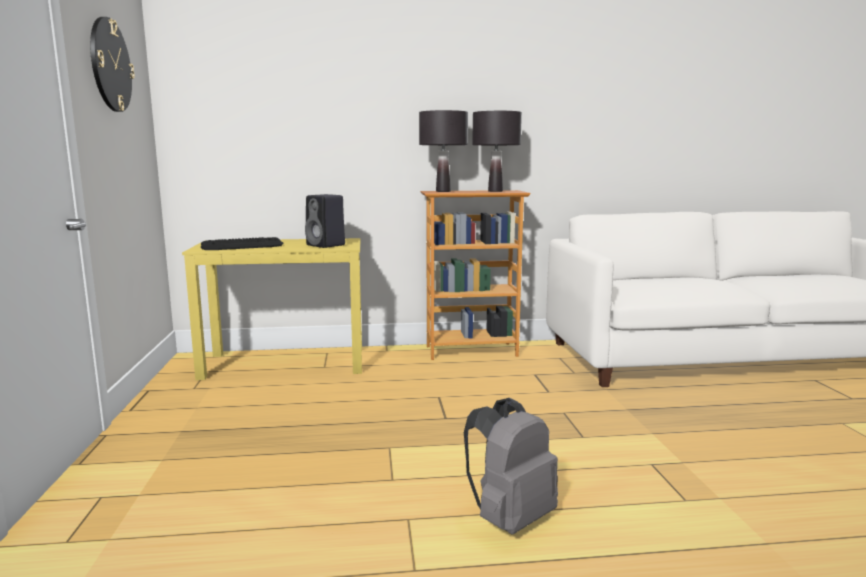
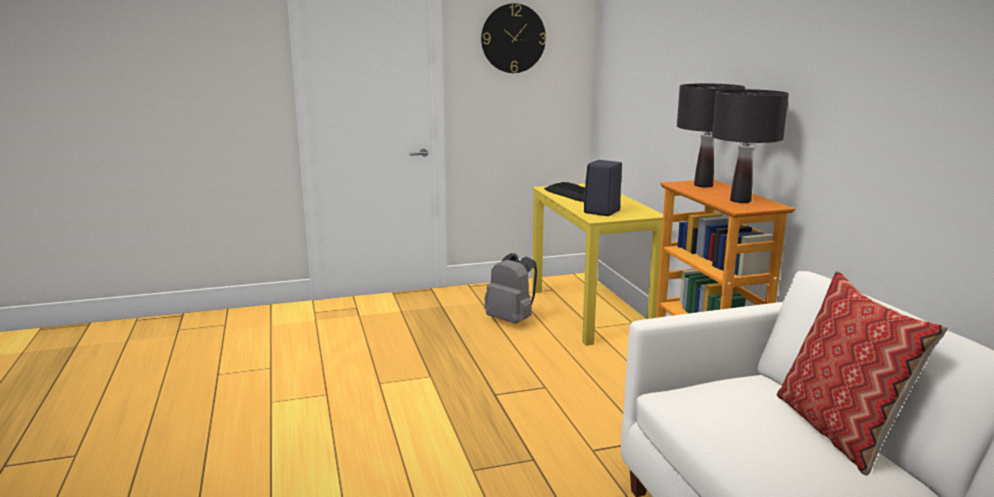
camera: 80 degrees right, 5 degrees up
grey backpack [464,398,558,535] -> grey backpack moved to [484,253,537,324]
none -> pillow [777,271,948,475]

